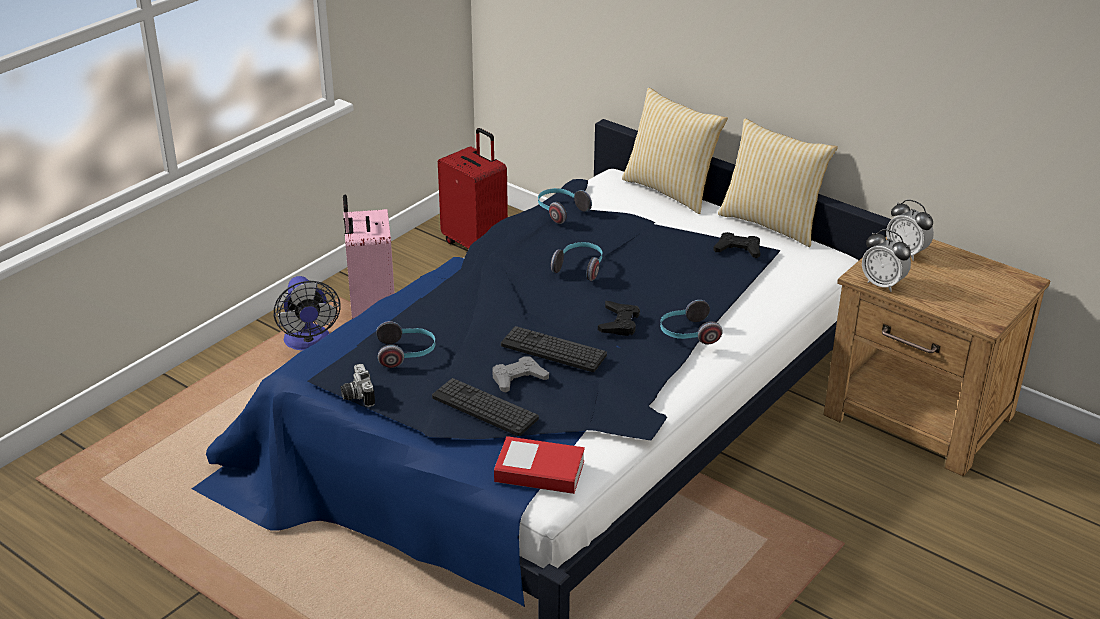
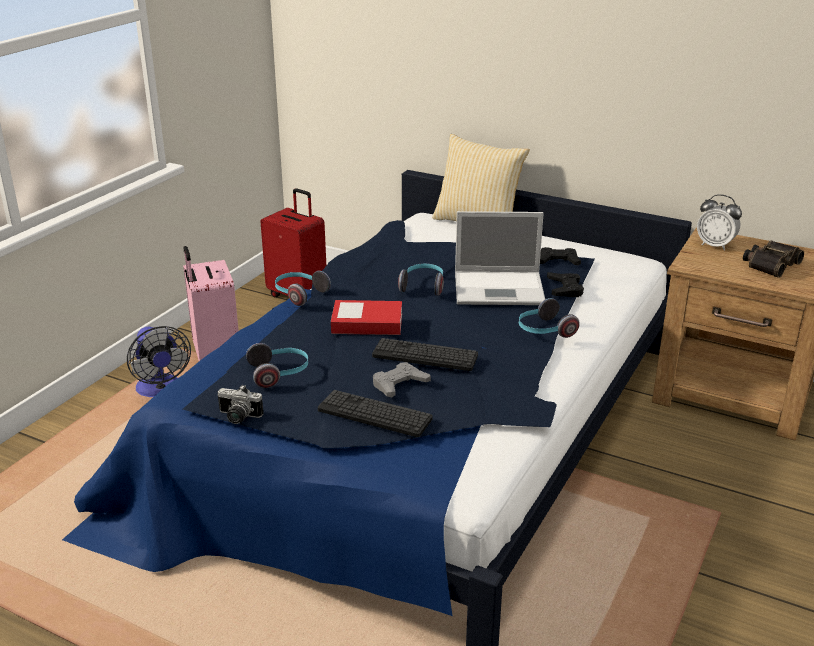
camera: 10 degrees left, 5 degrees down
camera [341,364,375,407] -> camera turned 45 degrees counterclockwise [217,385,263,424]
book [494,436,585,494] -> book moved to [331,300,402,335]
headphones [538,188,592,224] -> headphones moved to [275,271,331,306]
black game controller [598,301,640,336] -> black game controller moved to [547,272,584,297]
pillow [718,118,838,247] -> none
alarm clock [862,229,911,292] -> none
none -> laptop [455,211,545,305]
none -> binoculars [743,240,804,278]

